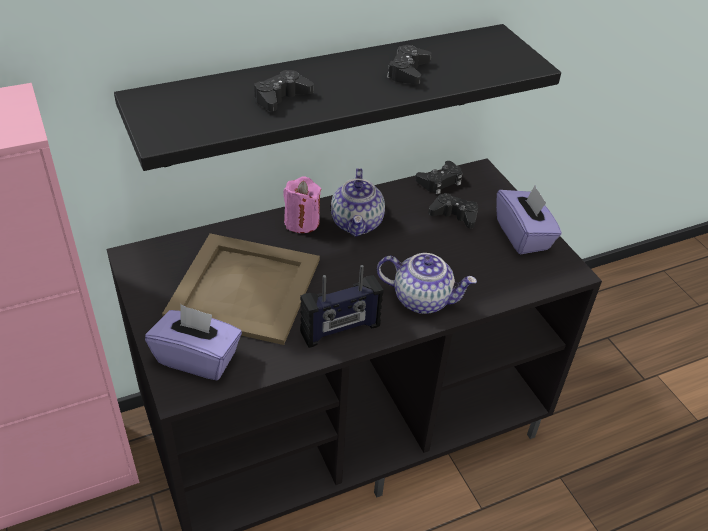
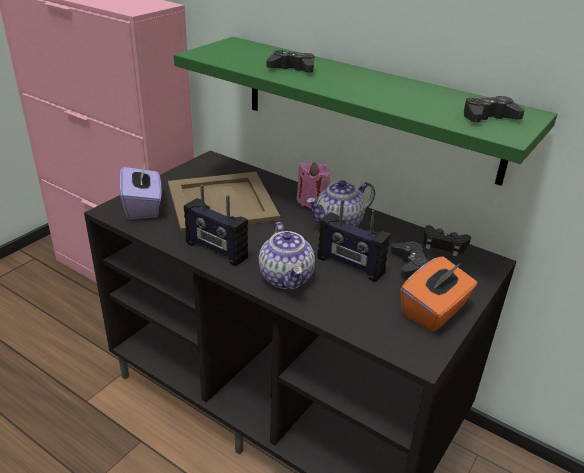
camera: 60 degrees right, 10 degrees down
black shelf [114,24,561,171] -> green shelf [174,37,557,186]
black game controller [387,45,432,84] -> black game controller moved to [464,96,525,122]
purple tissue box [496,185,562,254] -> orange tissue box [400,256,477,332]
none -> radio [317,199,391,282]

